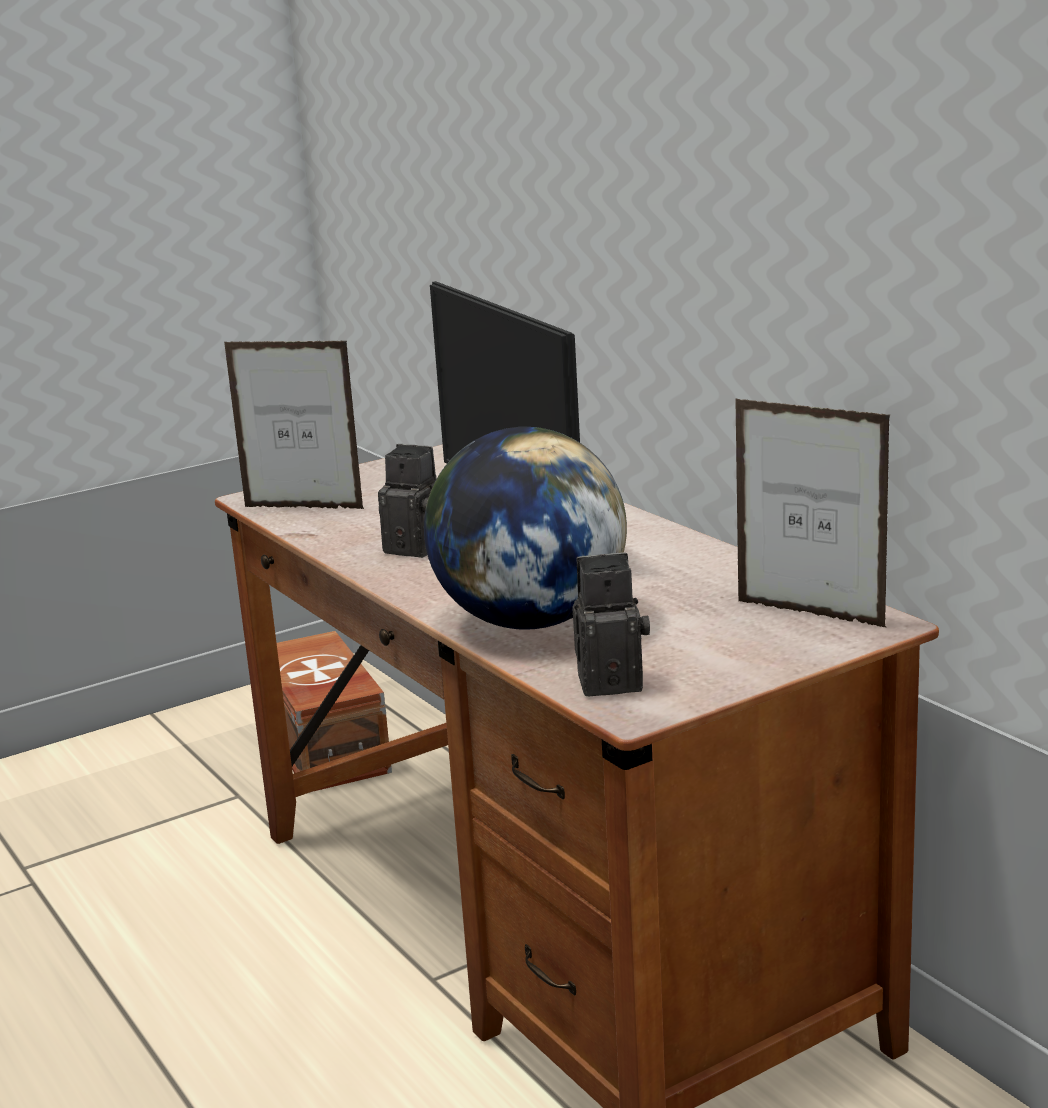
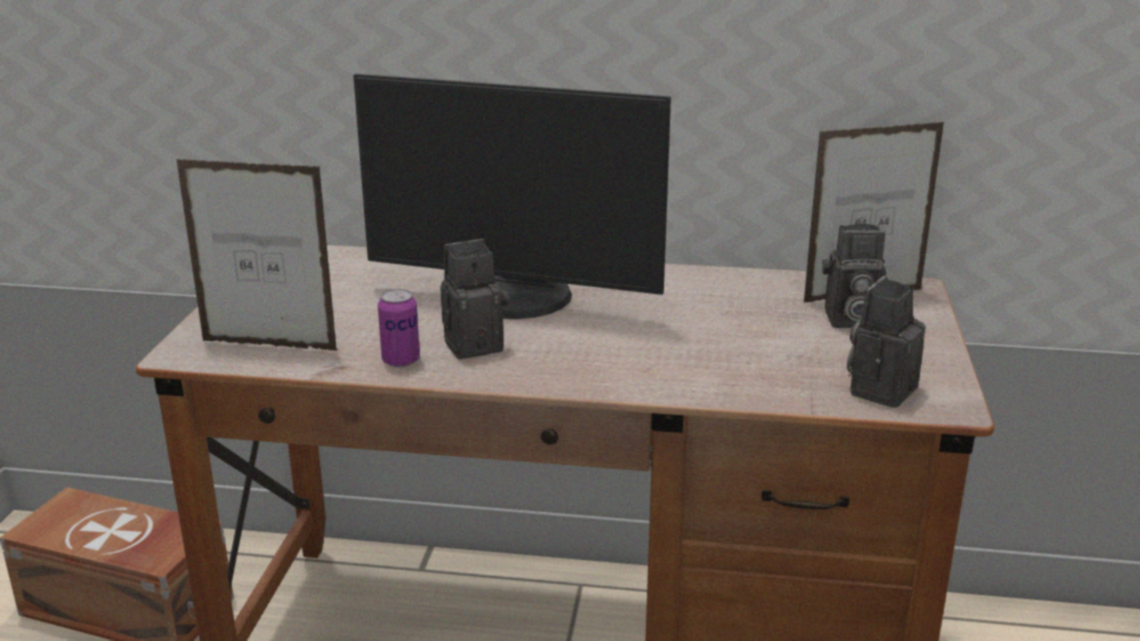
camera: 50 degrees left, 5 degrees up
picture frame [224,341,364,509] -> picture frame turned 45 degrees clockwise [176,159,338,351]
globe [424,427,627,630] -> none
none -> can [378,289,420,367]
none -> camera [822,224,886,328]

